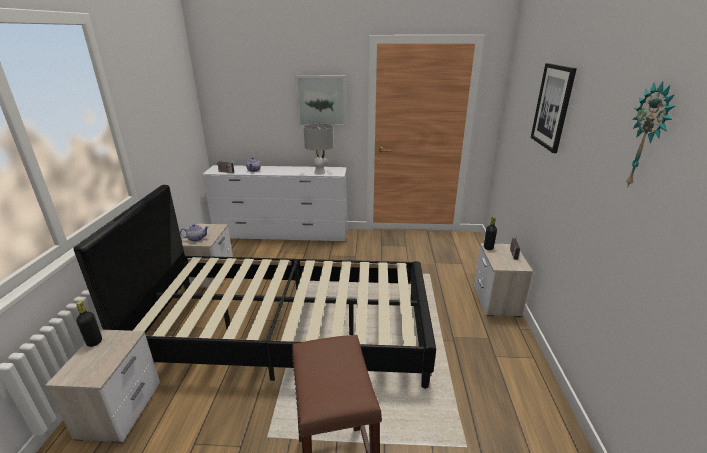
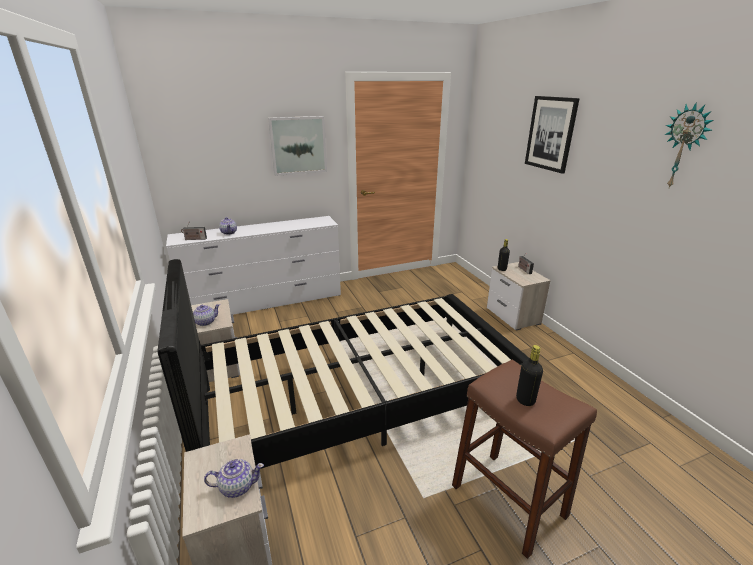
camera: 25 degrees left, 0 degrees up
black bottle [76,301,102,347] -> black bottle moved to [516,345,543,406]
grey table lamp [304,123,333,175] -> none
none -> teapot [204,459,264,498]

